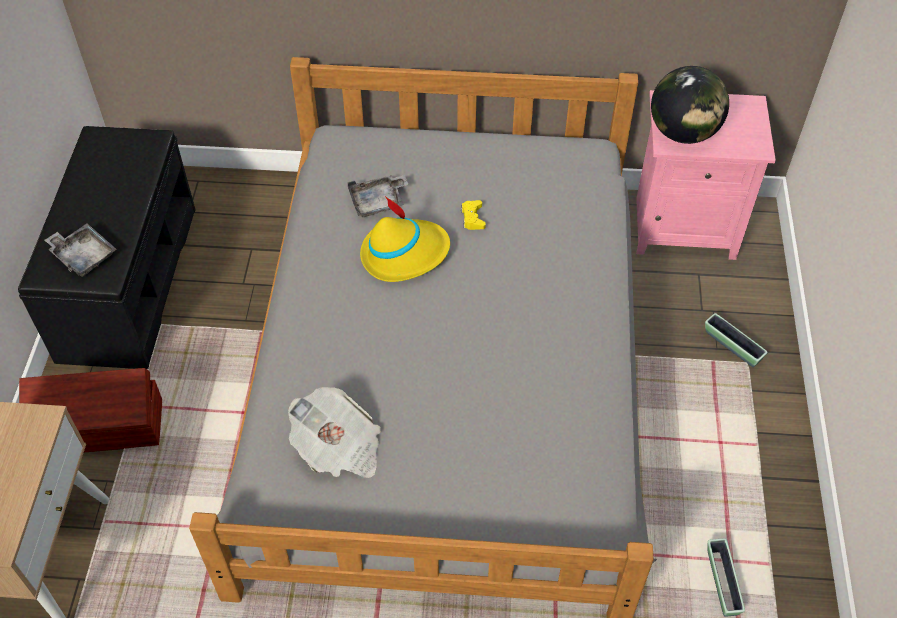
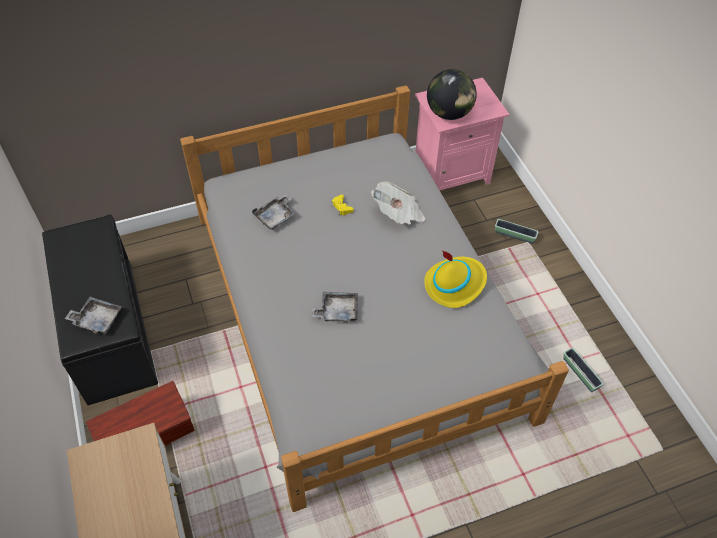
camera: 25 degrees left, 0 degrees up
newspaper [288,387,381,478] -> newspaper moved to [371,181,426,225]
yellow hat [360,196,450,282] -> yellow hat moved to [424,250,487,308]
none -> grey tray [312,292,358,323]

